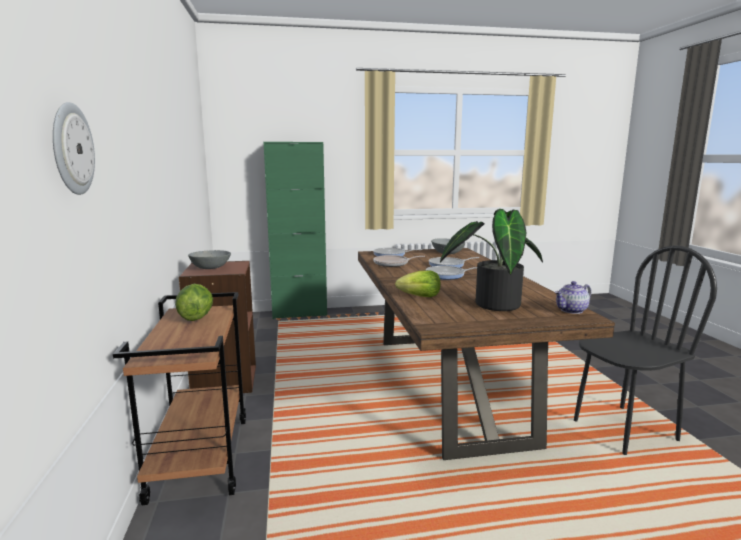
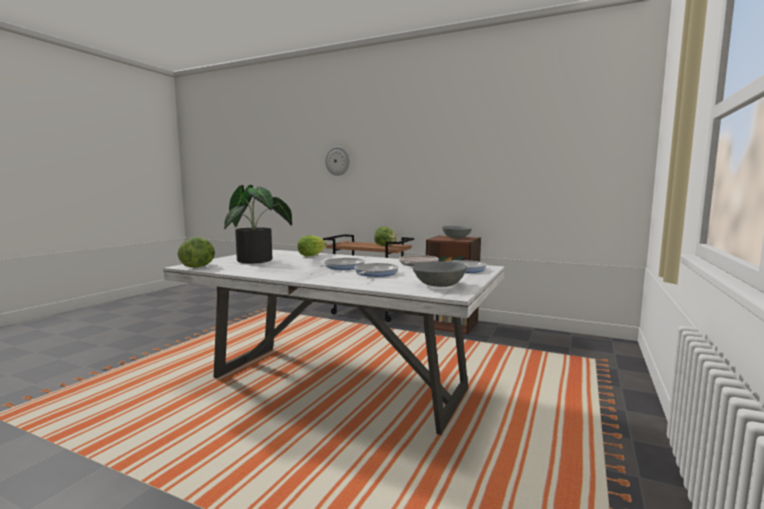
camera: 125 degrees right, 5 degrees down
green cabinet [264,142,327,319] -> none
brown dining table [358,248,615,460] -> white dining table [163,250,505,435]
teapot [555,281,591,314] -> lettuce [177,237,215,268]
black chair [574,245,717,455] -> none

